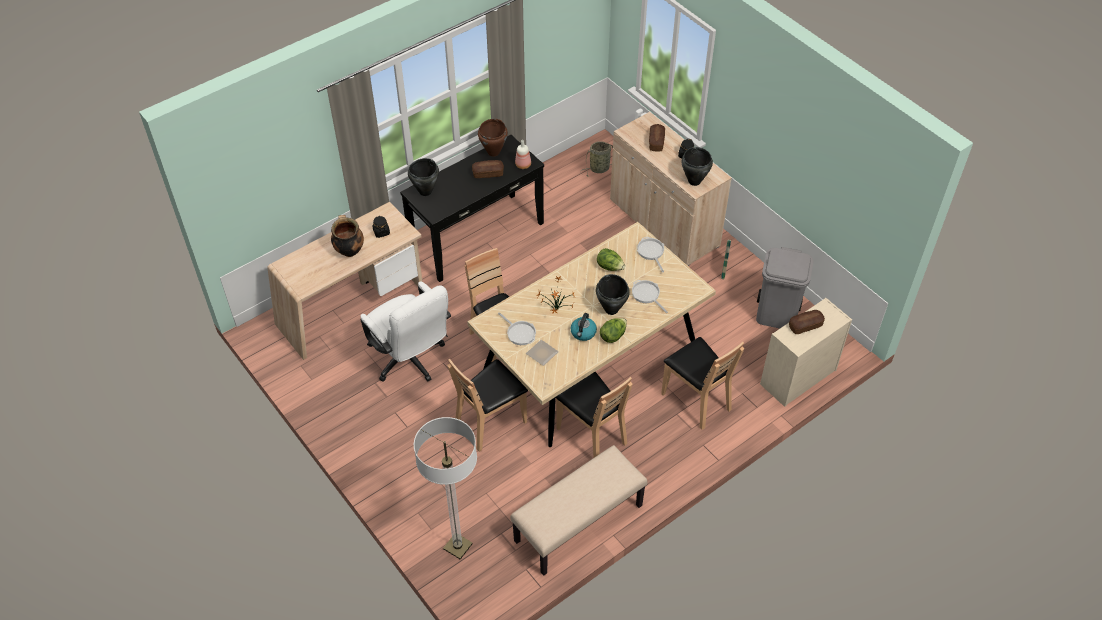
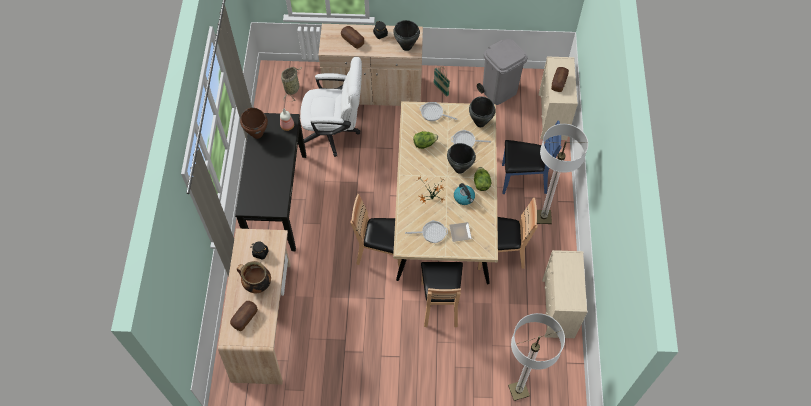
camera: 50 degrees left, 10 degrees up
white office chair [360,281,451,382] -> white office chair moved to [300,57,362,157]
black cooking pot [408,158,439,196] -> black cooking pot moved to [469,96,496,127]
bread [472,160,504,178] -> bread moved to [230,301,258,331]
beige bench [510,445,648,576] -> beige dresser [542,250,588,338]
brown chair [661,337,744,430] -> blue chair [502,121,561,194]
none -> floor lamp [537,124,588,224]

